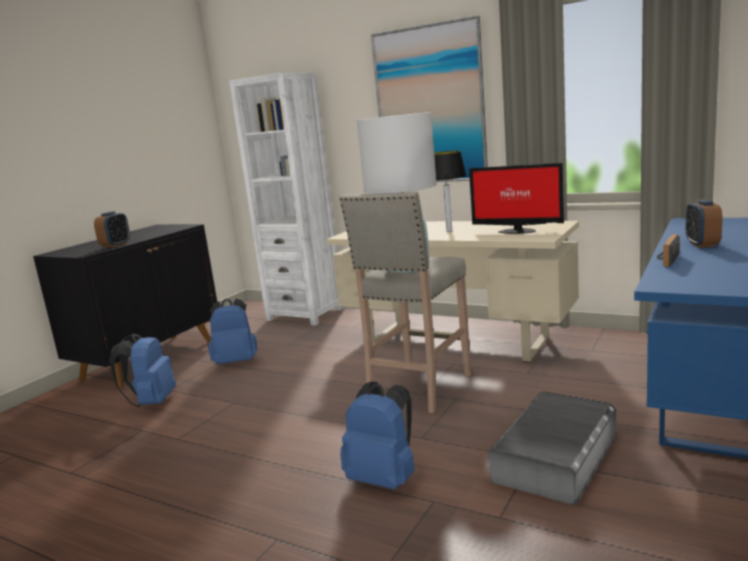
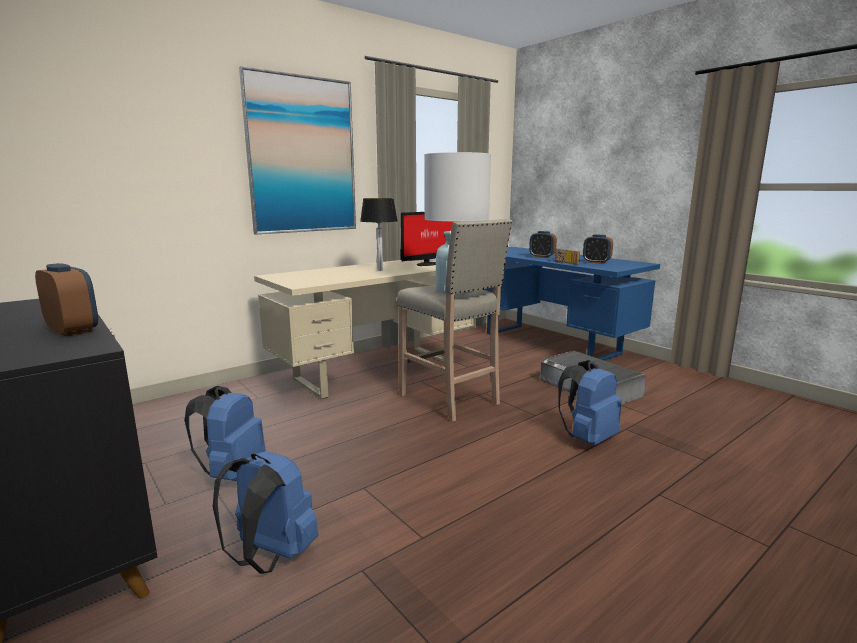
camera: 70 degrees left, 0 degrees up
white bookcase [229,72,344,325] -> none
none -> alarm clock [583,234,613,264]

